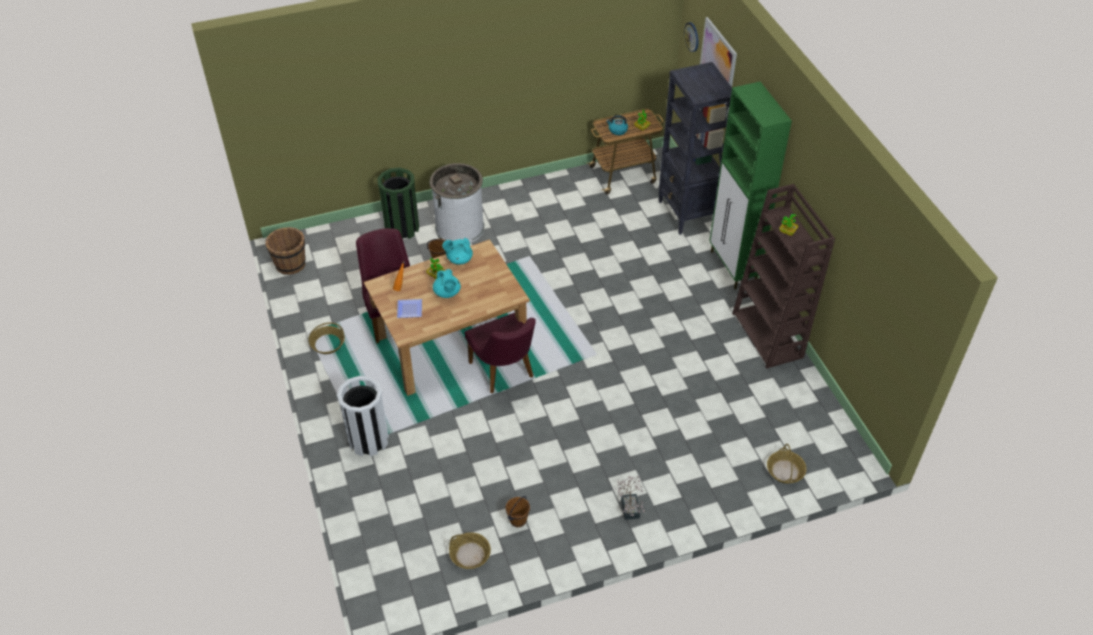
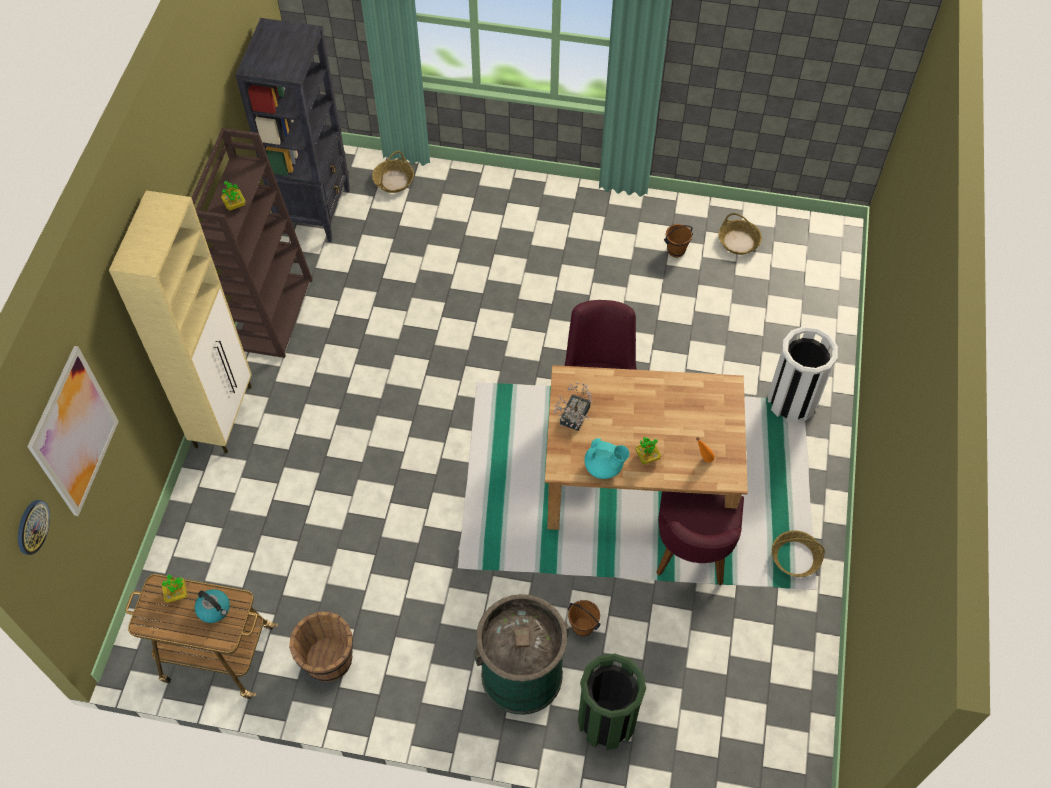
camera: 150 degrees left, 10 degrees up
brown bucket [265,227,306,275] -> brown bucket moved to [289,612,353,682]
plate [397,299,422,318] -> none
white trash can [430,163,484,243] -> green trash can [474,594,569,715]
turquoise teapot [433,269,461,298] -> none
potted plant [615,476,645,520] -> potted plant moved to [554,382,592,431]
black bookcase [658,62,732,235] -> black bookcase moved to [235,18,350,242]
green cabinet [709,82,792,289] -> beige cabinet [109,190,252,453]

